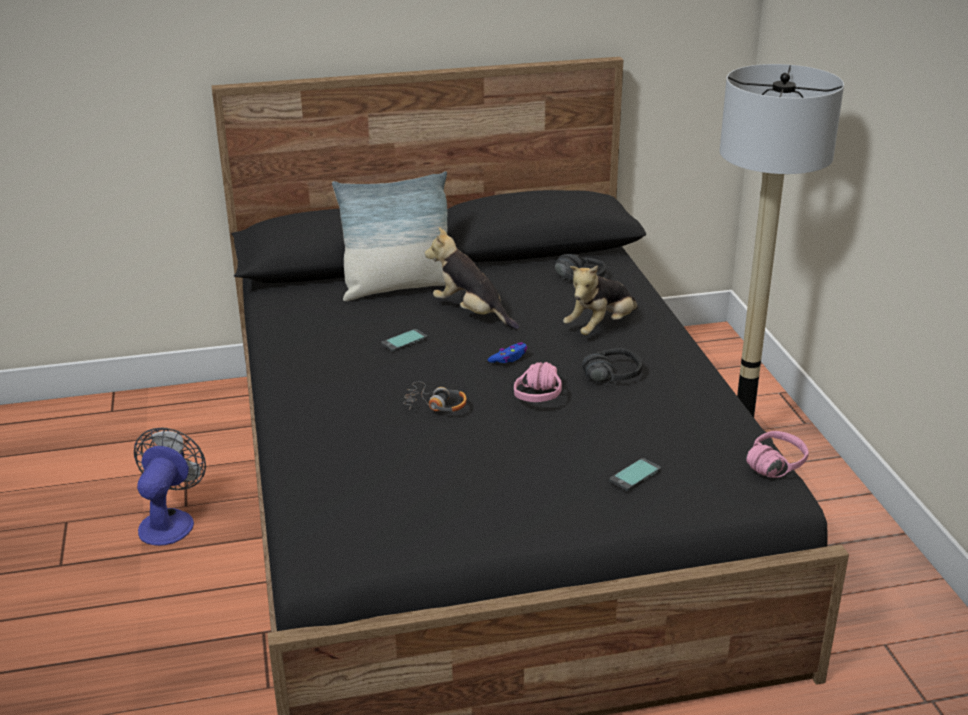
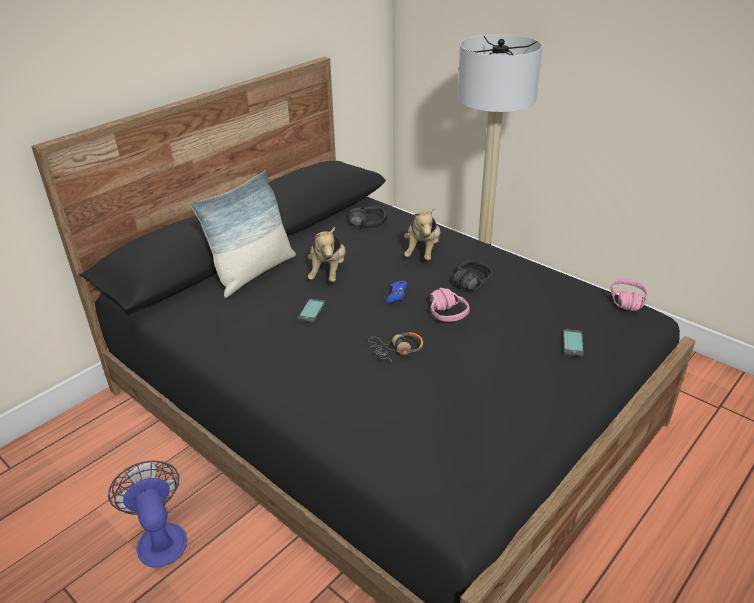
camera: 35 degrees left, 5 degrees up
plush toy [425,227,520,330] -> plush toy turned 90 degrees counterclockwise [308,227,345,282]

